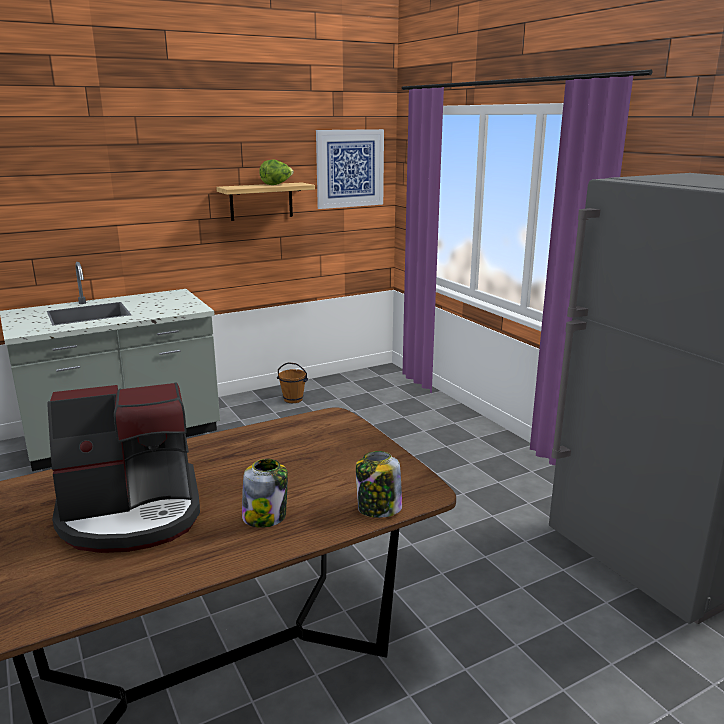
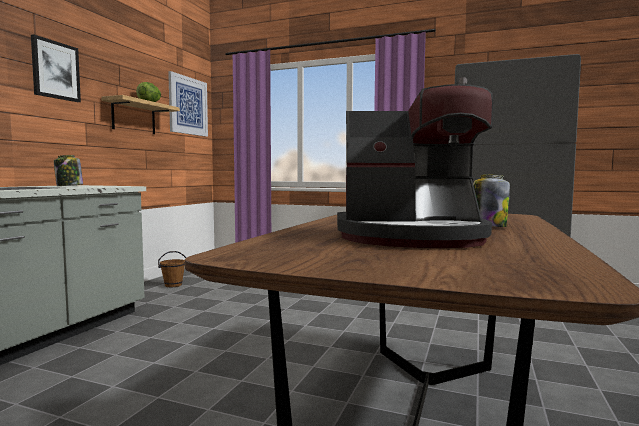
camera: 40 degrees left, 15 degrees down
coffee machine [47,382,200,553] -> coffee machine turned 60 degrees clockwise [337,84,494,248]
jar [356,451,402,518] -> jar moved to [54,155,83,186]
none -> picture [31,34,81,102]

